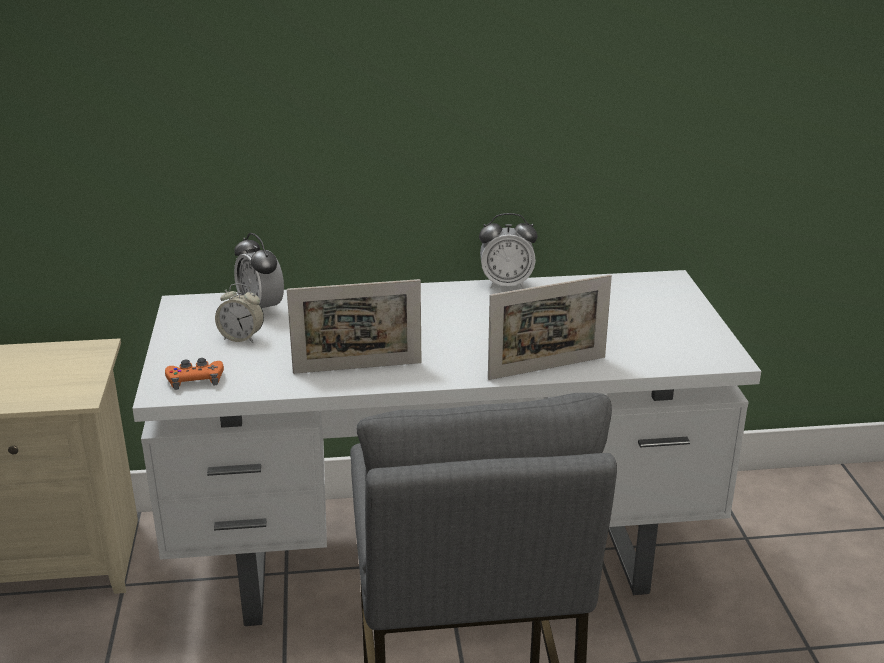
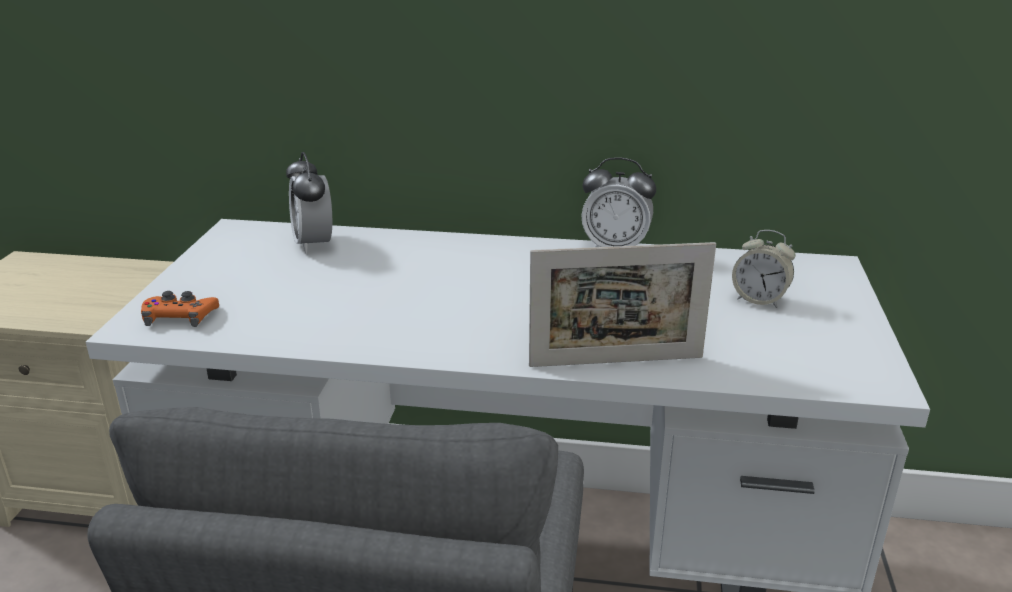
camera: 15 degrees right, 0 degrees up
alarm clock [215,283,264,343] -> alarm clock moved to [732,230,796,308]
picture frame [287,279,421,374] -> none

